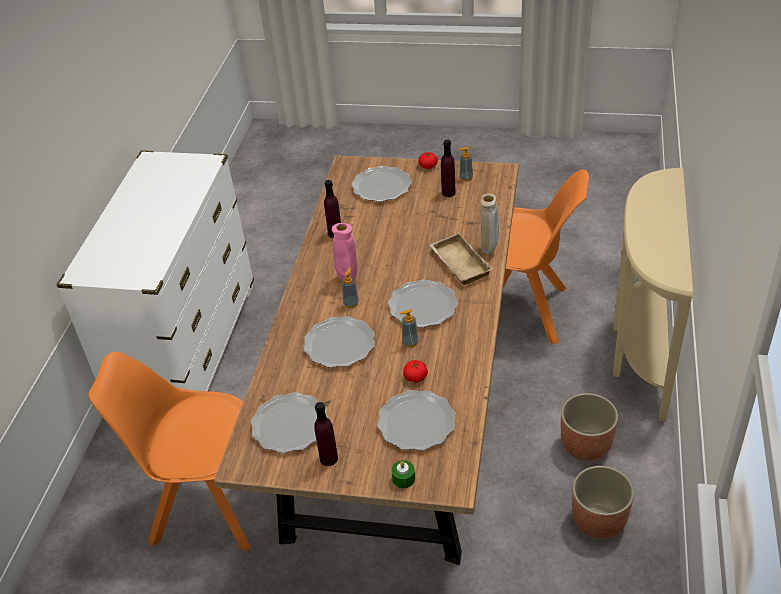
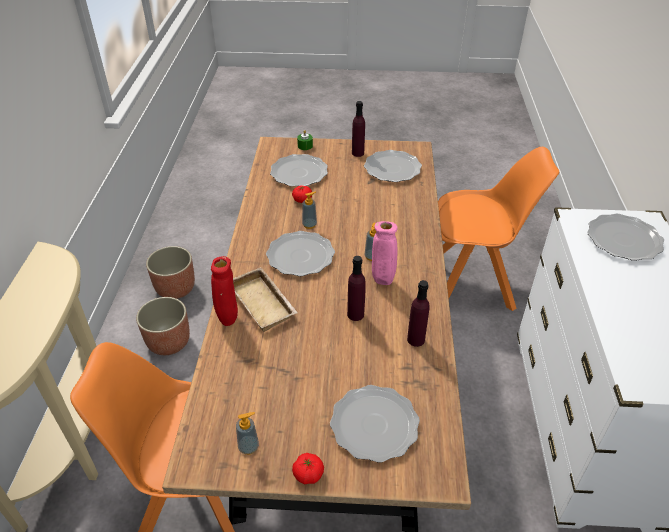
camera: 170 degrees right, 0 degrees up
plate [304,316,375,368] -> plate moved to [587,213,664,261]
purple bottle [441,140,456,197] -> purple bottle moved to [347,256,366,321]
beige vase [481,194,499,255] -> red vase [211,256,238,326]

